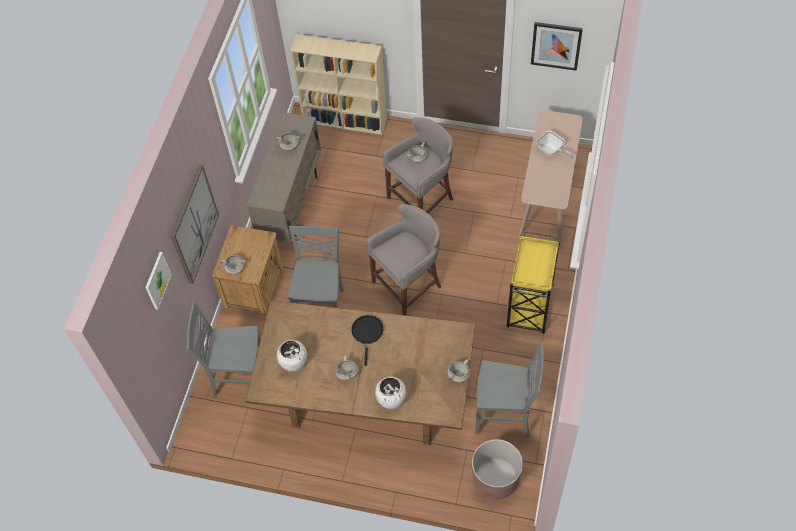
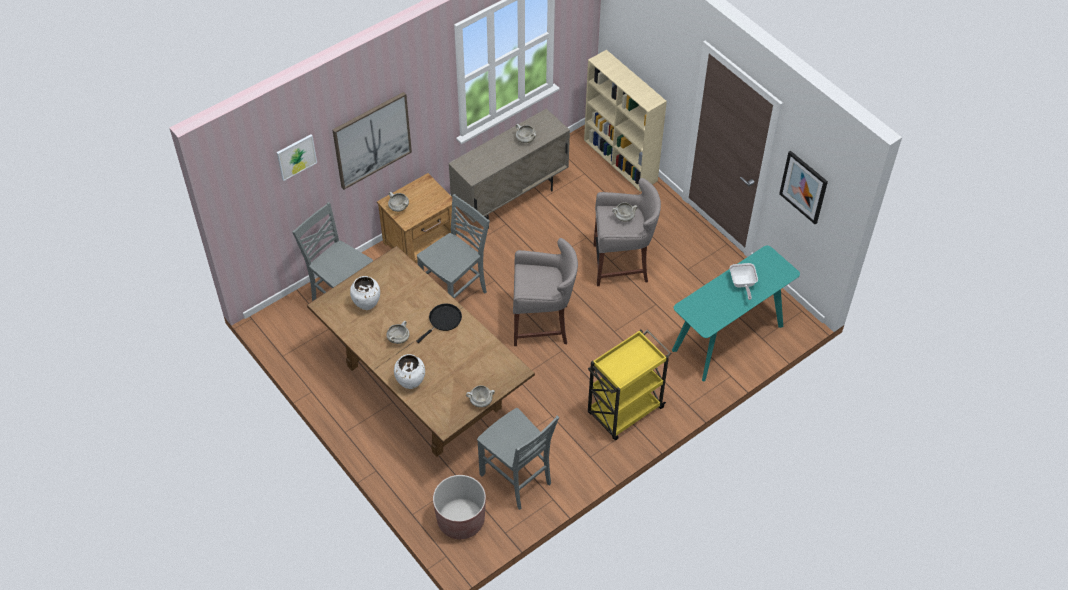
camera: 35 degrees right, 5 degrees down
beige console table [518,110,583,245] -> turquoise console table [672,246,800,381]

